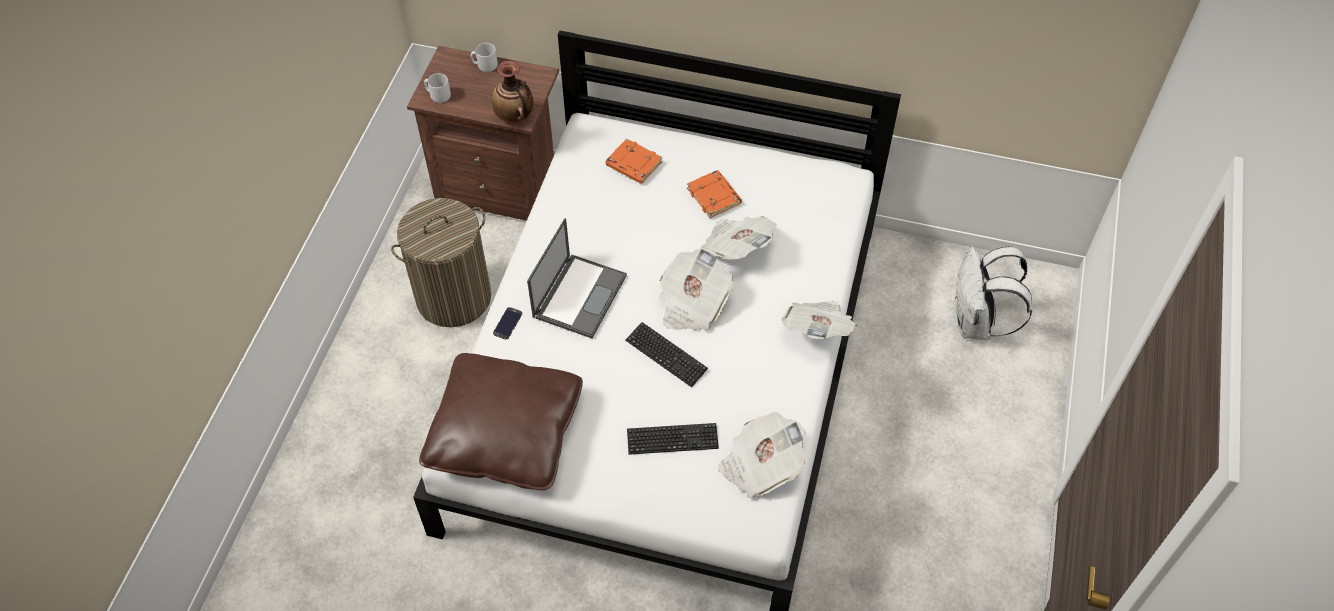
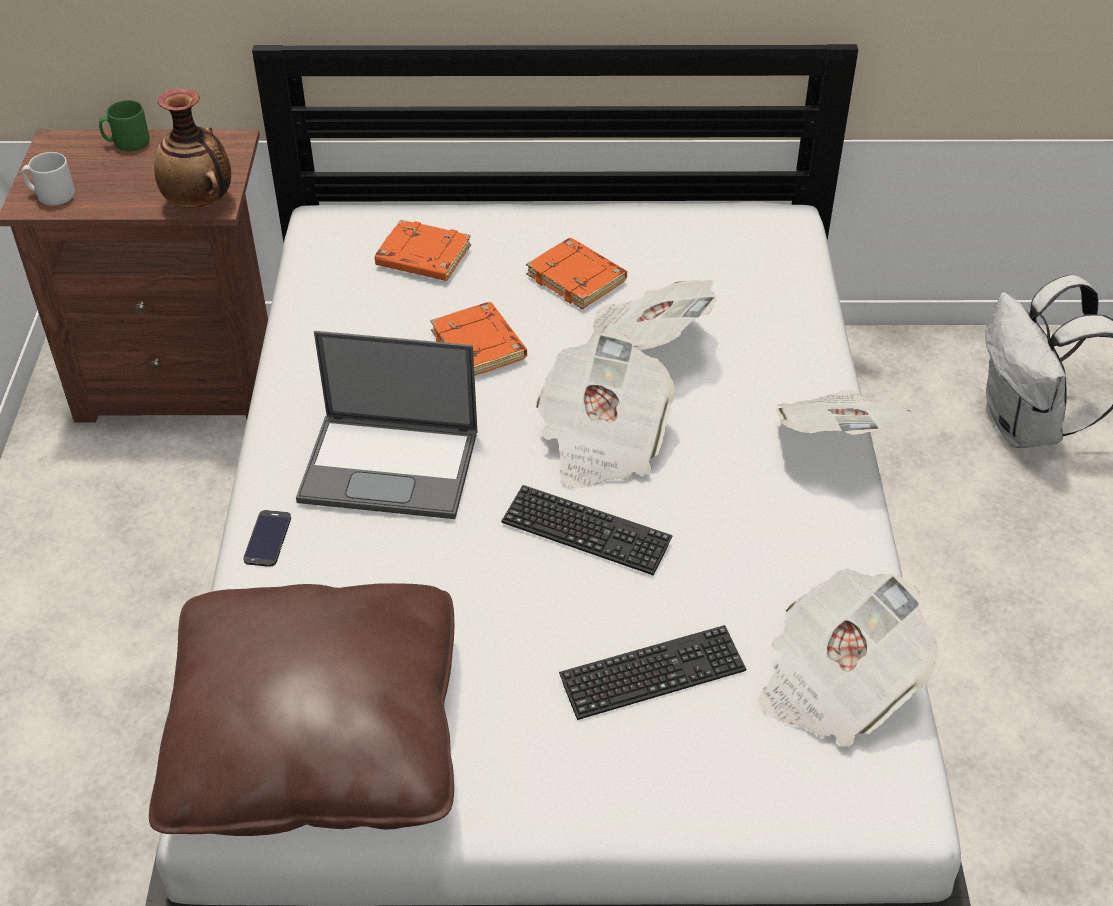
camera: 15 degrees left, 10 degrees down
laundry basket [391,198,491,327] -> none
grey mug [471,43,498,72] -> green mug [99,100,150,151]
laptop [527,218,627,338] -> laptop turned 90 degrees clockwise [296,331,477,519]
none -> orange book [430,302,527,376]

